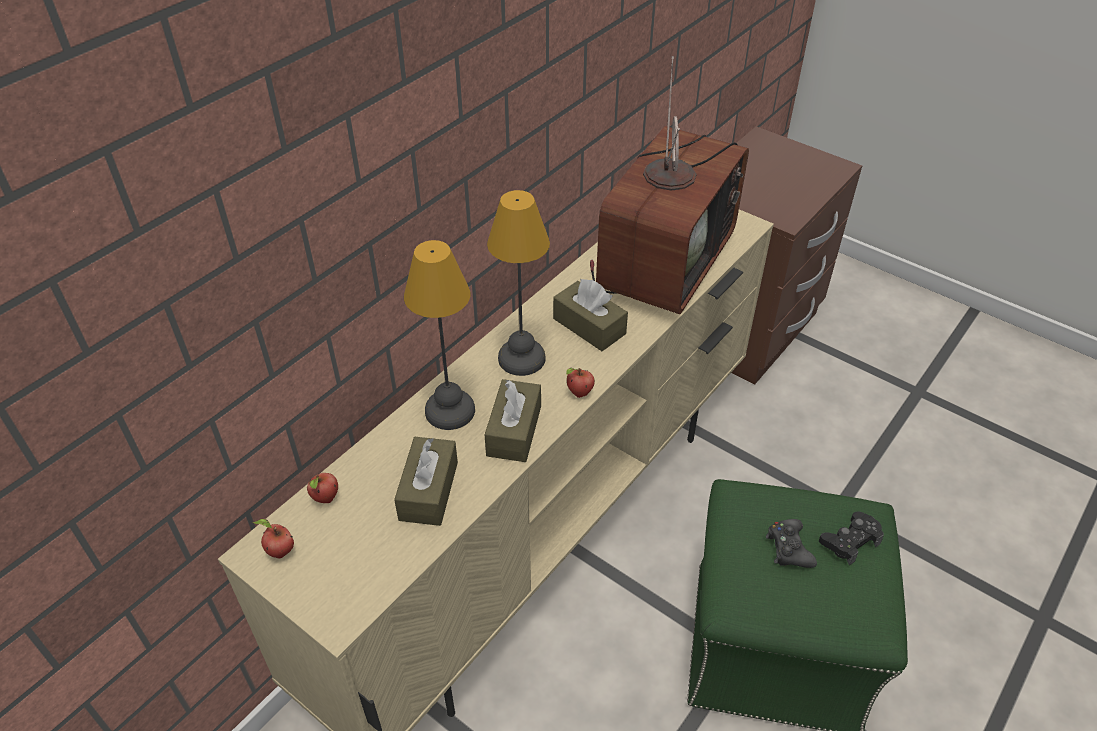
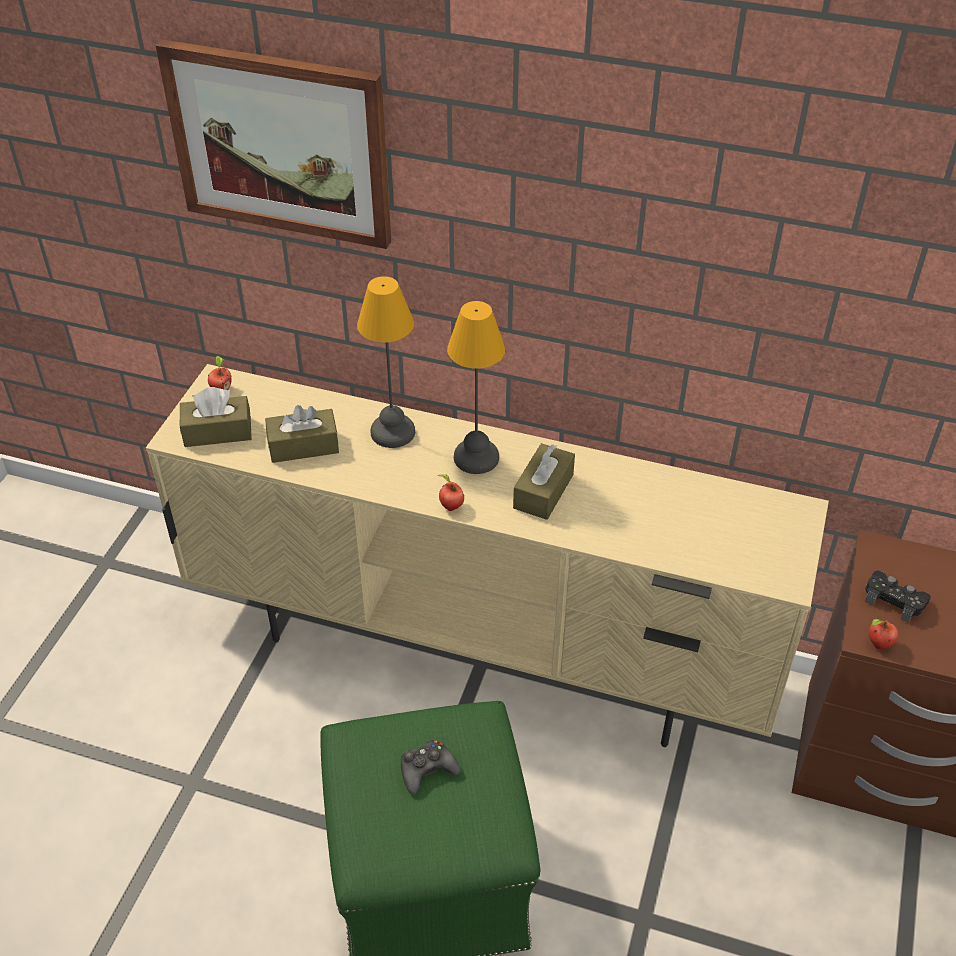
camera: 70 degrees right, 0 degrees up
apple [307,473,338,503] -> apple moved to [869,619,899,649]
brown tissue box [485,379,541,462] -> brown tissue box moved to [180,387,252,447]
television [590,56,749,314] -> none
black game controller [819,511,884,565] -> black game controller moved to [865,570,931,623]
none -> picture [156,39,391,249]

